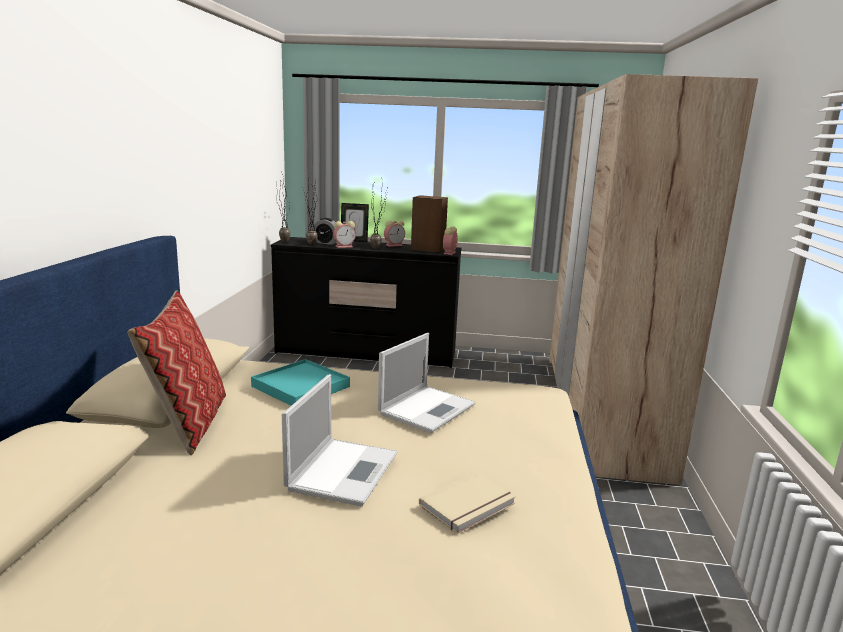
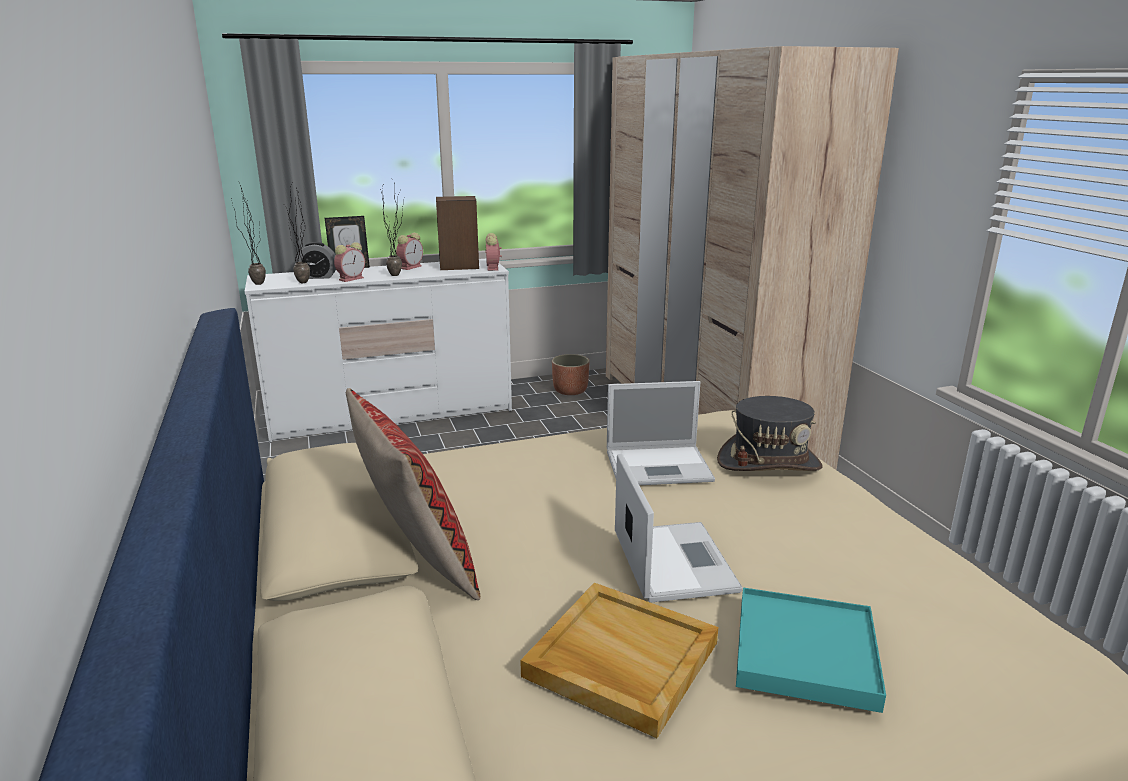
camera: 25 degrees left, 5 degrees up
turquoise tray [251,359,350,406] -> turquoise tray moved to [736,588,886,713]
black dresser [271,237,462,368] -> white dresser [245,259,512,443]
laptop [378,333,476,433] -> laptop turned 75 degrees clockwise [607,381,715,485]
beige book [419,472,516,534] -> none
none -> beige tray [520,583,718,738]
none -> planter [552,354,590,395]
none -> grey hat [717,396,822,471]

